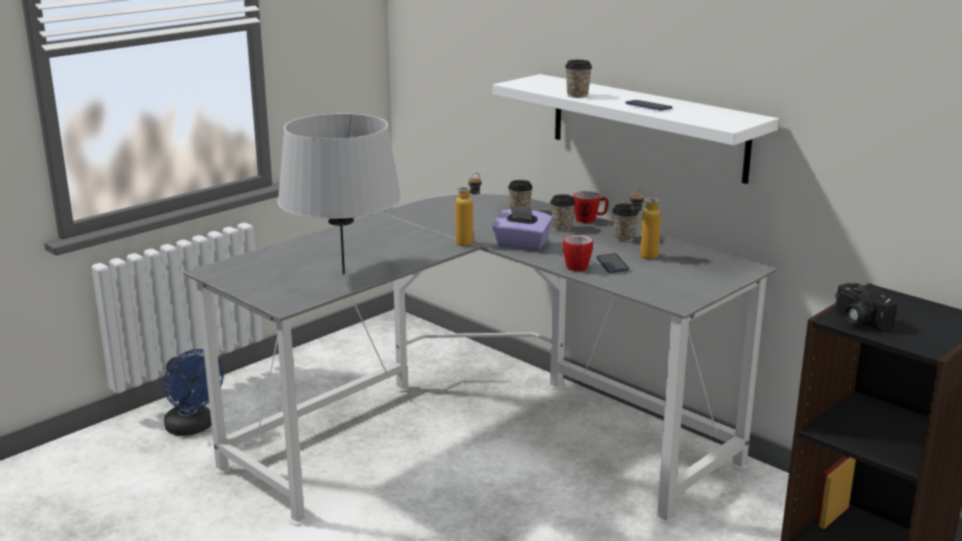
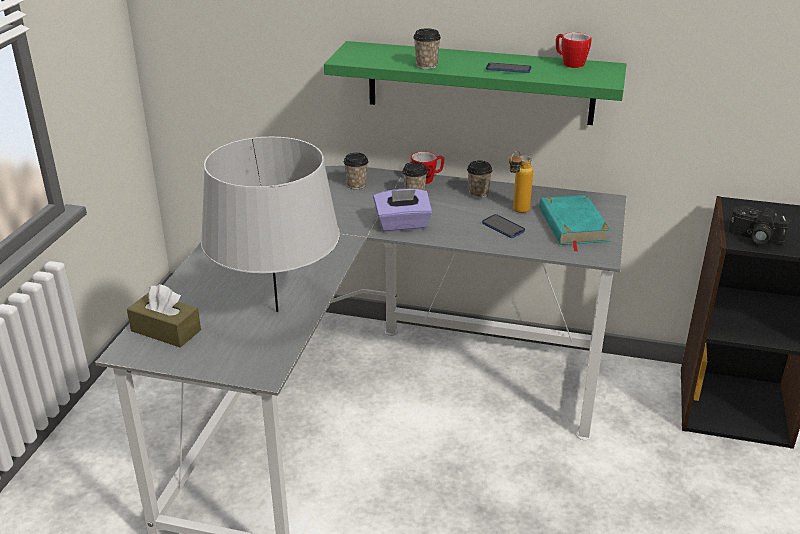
camera: 30 degrees left, 10 degrees up
blue fan [163,349,224,436] -> none
bottle [455,172,481,246] -> none
white shelf [493,74,779,184] -> green shelf [324,41,626,125]
mug [563,234,593,271] -> mug moved to [556,32,591,68]
none -> brown tissue box [127,284,201,348]
none -> turquoise book [539,195,611,252]

